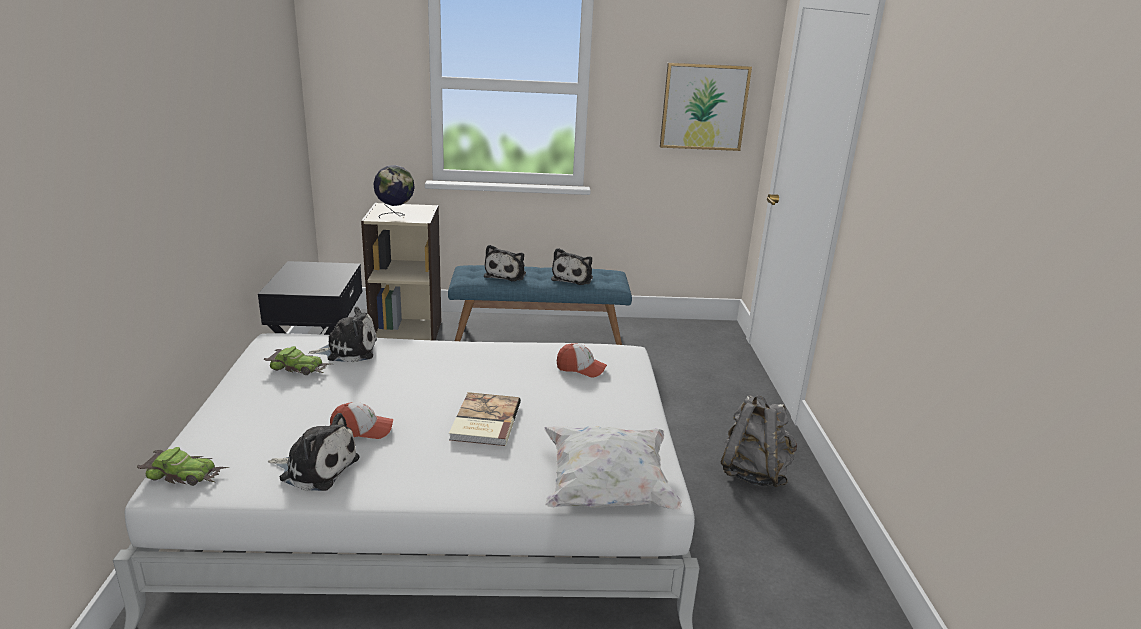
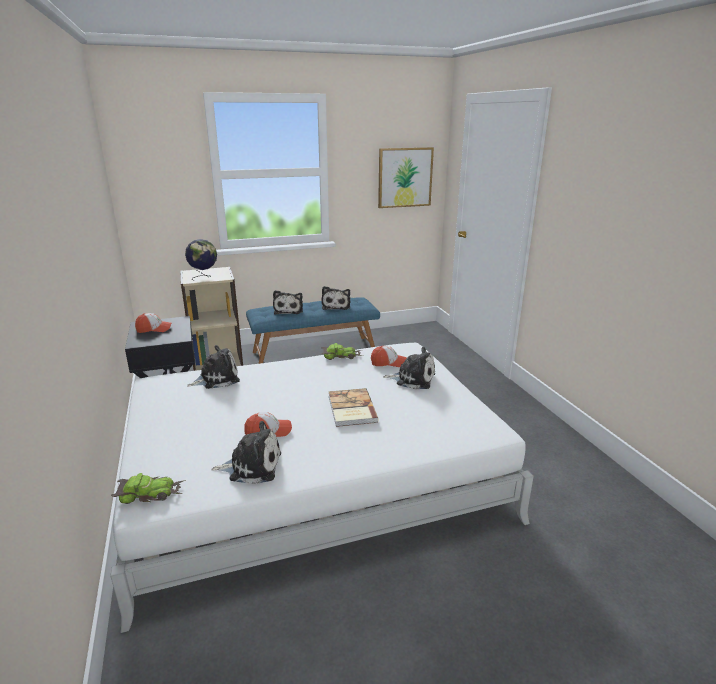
camera: 15 degrees left, 0 degrees up
toy car [264,346,330,375] -> toy car moved to [321,343,364,360]
white pillow [544,426,682,510] -> none
grey backpack [721,395,797,487] -> none
none -> cap [135,313,172,333]
none -> plush toy [383,347,435,389]

